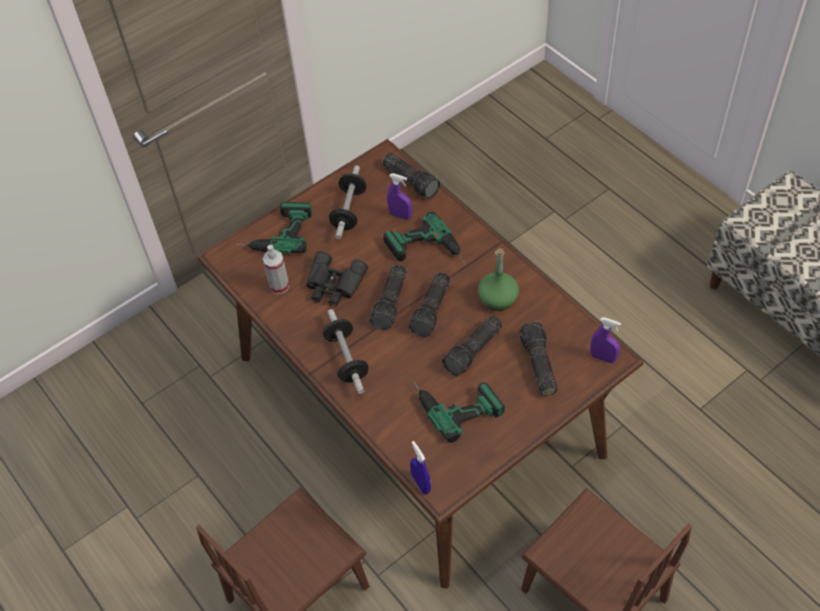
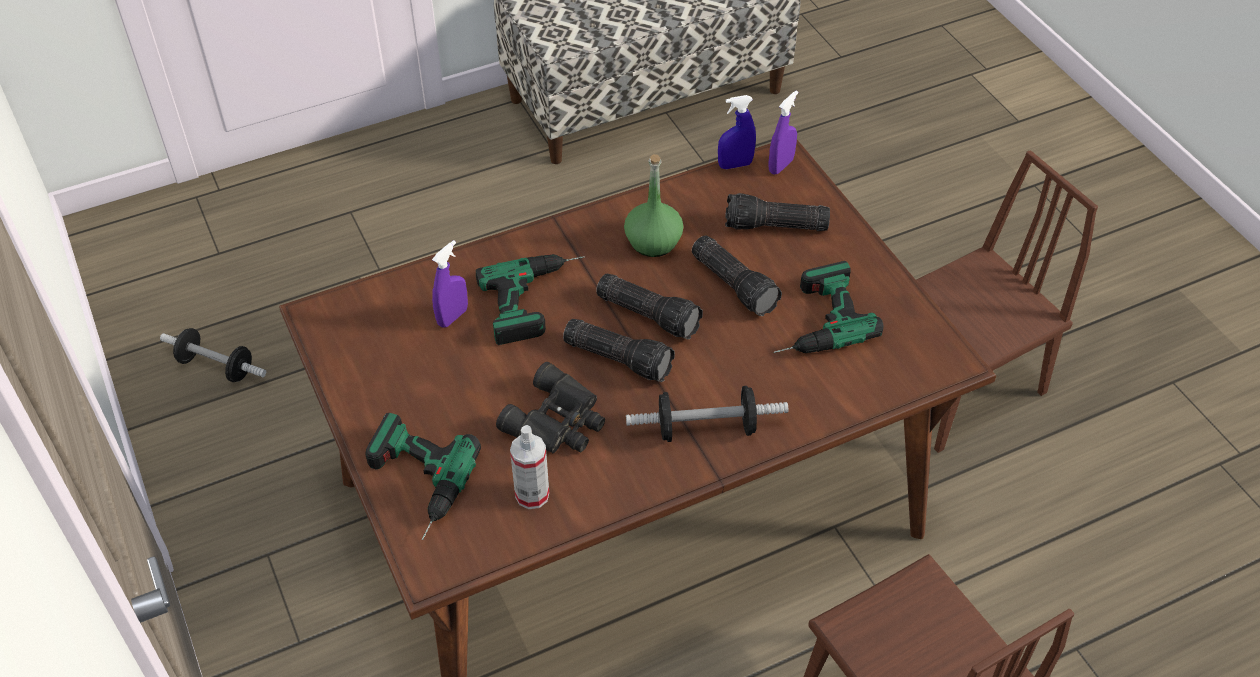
camera: 80 degrees left, 5 degrees down
dumbbell [329,166,366,239] -> dumbbell moved to [160,328,266,382]
flashlight [383,153,440,199] -> none
blue spray bottle [410,441,431,494] -> blue spray bottle moved to [718,95,756,169]

